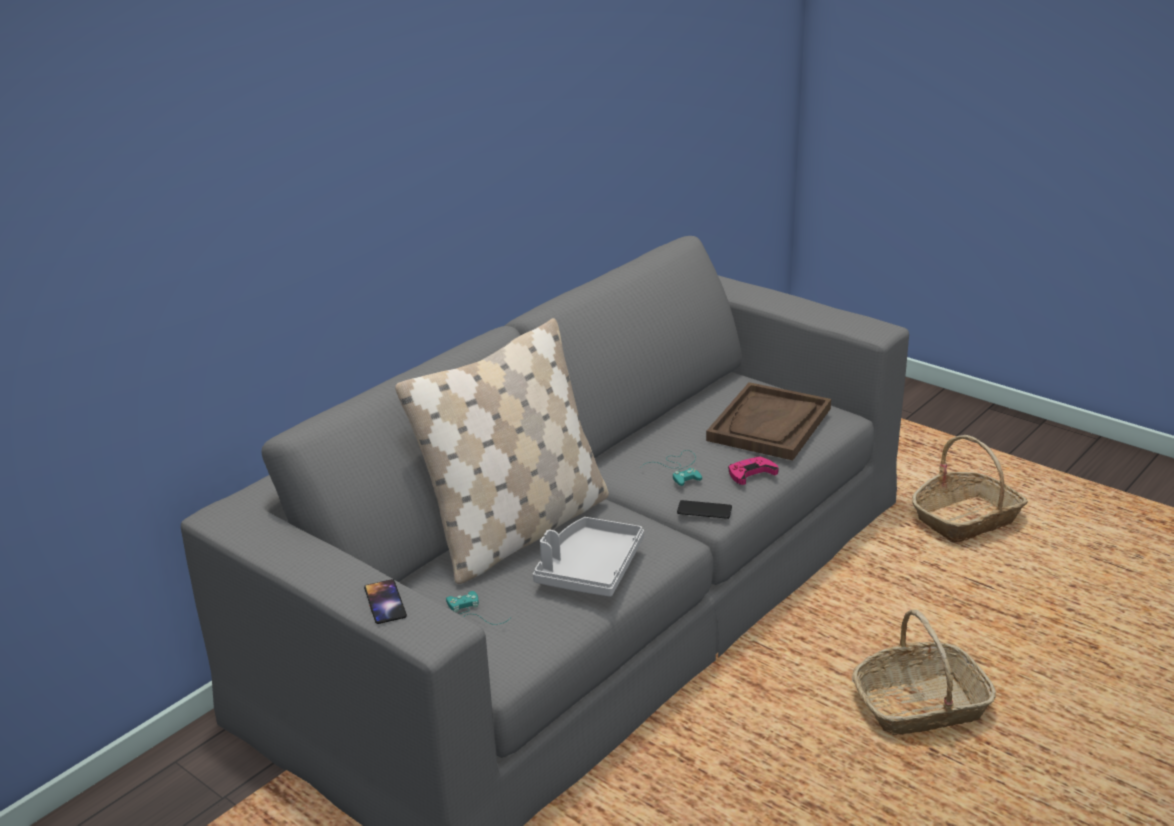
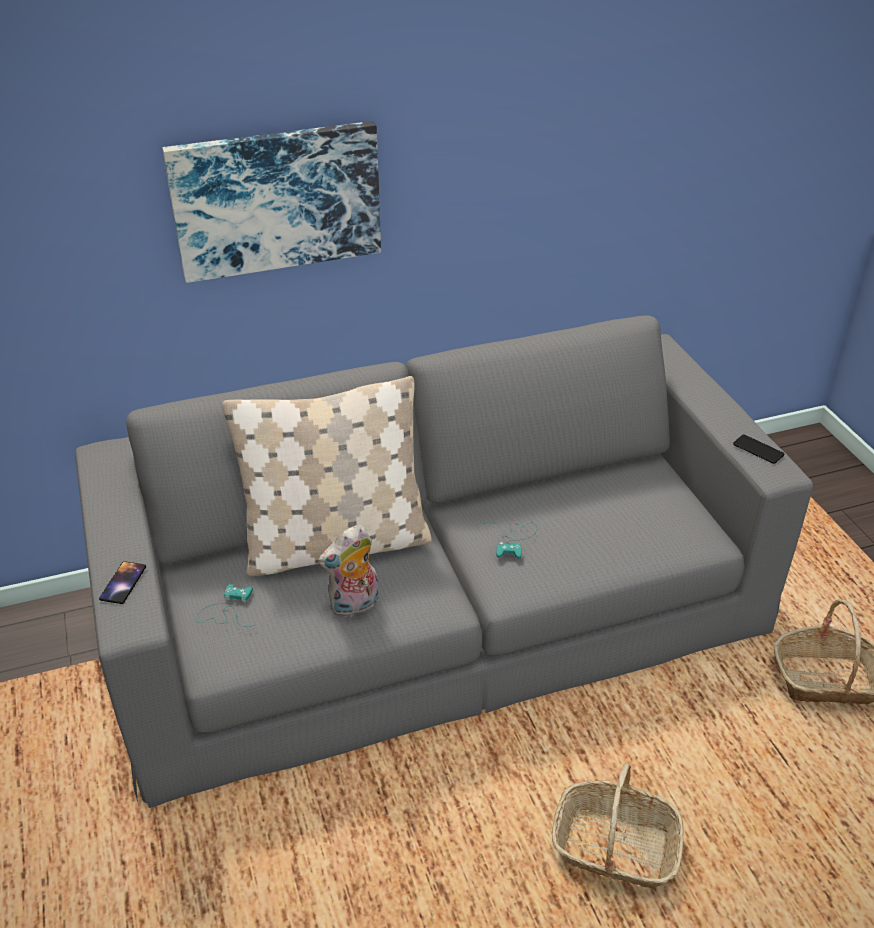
camera: 30 degrees right, 10 degrees up
grey tray [533,517,644,597] -> plush toy [318,525,379,617]
phone [677,500,732,519] -> phone moved to [733,434,784,464]
brown tray [706,382,831,460] -> none
pink game controller [728,456,779,485] -> none
none -> picture [162,121,381,283]

